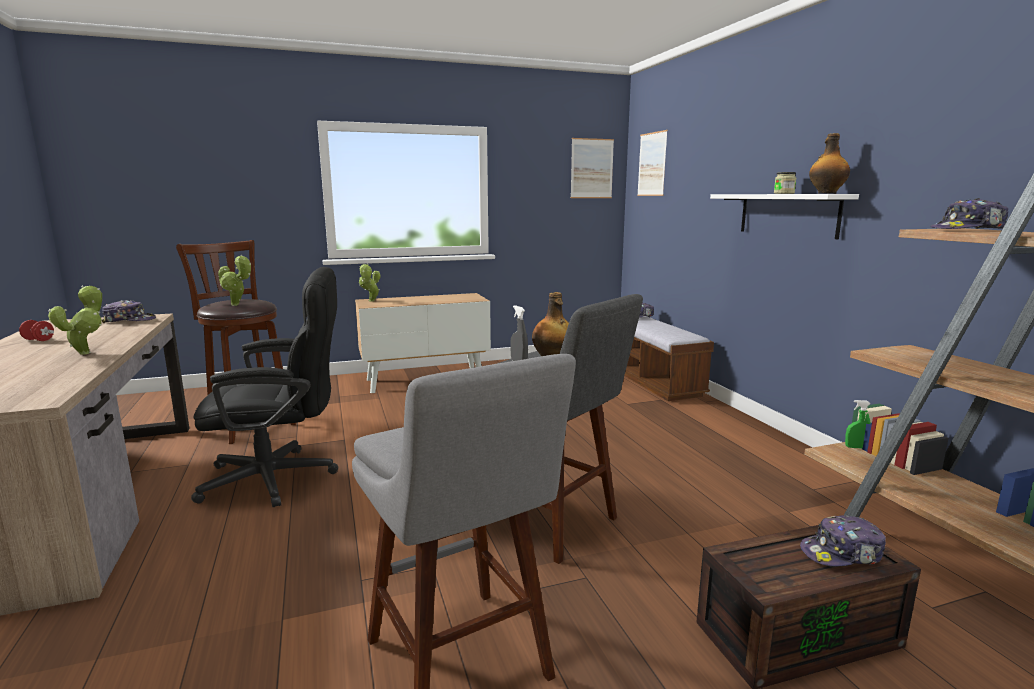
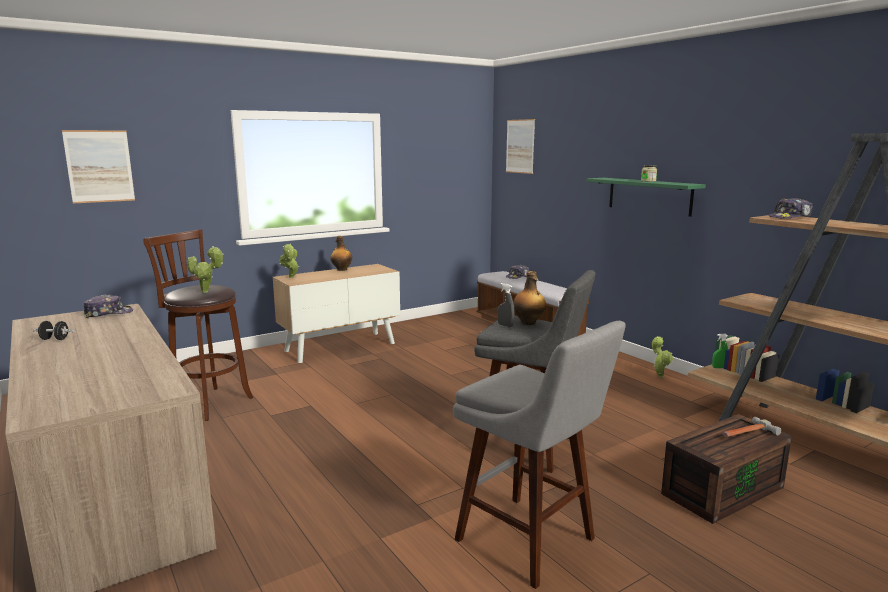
camera: 15 degrees left, 0 degrees up
red dumbbell [19,320,54,341] -> black dumbbell [33,321,74,340]
potted plant [48,285,102,355] -> potted plant moved to [652,336,673,378]
black office chair [191,267,338,507] -> none
picture [570,138,614,198] -> picture moved to [62,130,135,203]
white shelf [710,194,859,239] -> green shelf [586,178,706,217]
cap [800,515,886,566] -> hammer [722,417,781,437]
bottle [809,133,850,194] -> bottle moved to [330,236,352,271]

